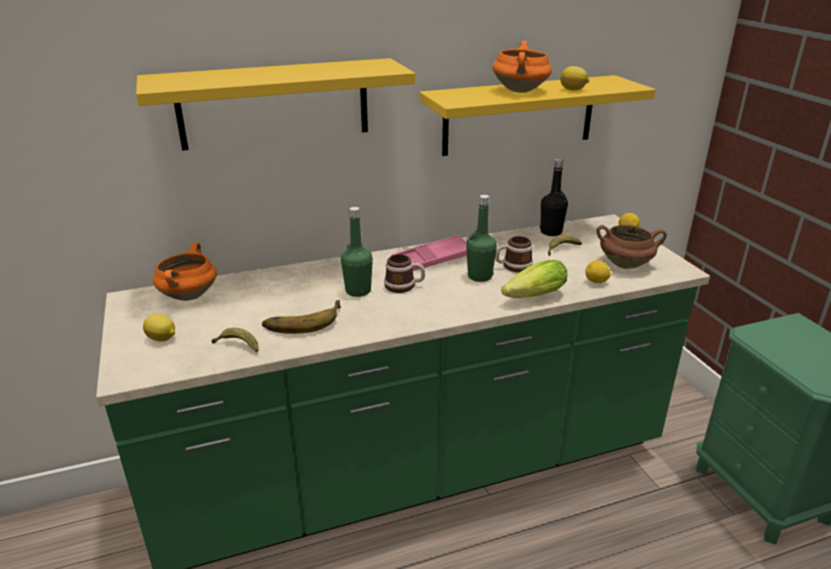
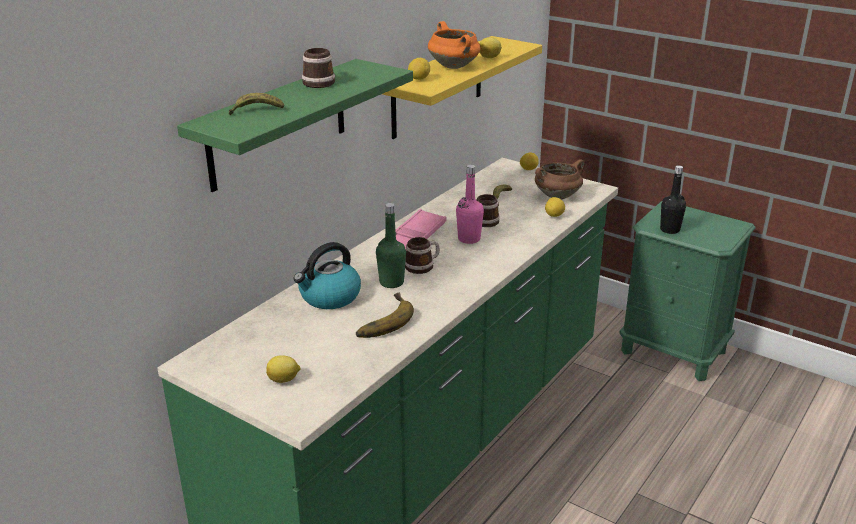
camera: 35 degrees left, 0 degrees up
yellow shelf [136,58,415,151] -> green shelf [177,59,413,192]
orange cooking pot [153,243,217,301] -> none
banana [211,328,259,352] -> banana moved to [229,93,284,115]
green bottle [466,195,497,282] -> pink bottle [456,165,484,244]
lettuce [501,260,567,298] -> none
black bottle [540,158,568,236] -> black bottle moved to [660,165,686,234]
none -> kettle [293,242,361,309]
none -> mug [302,48,335,88]
none -> lemon [408,58,430,80]

